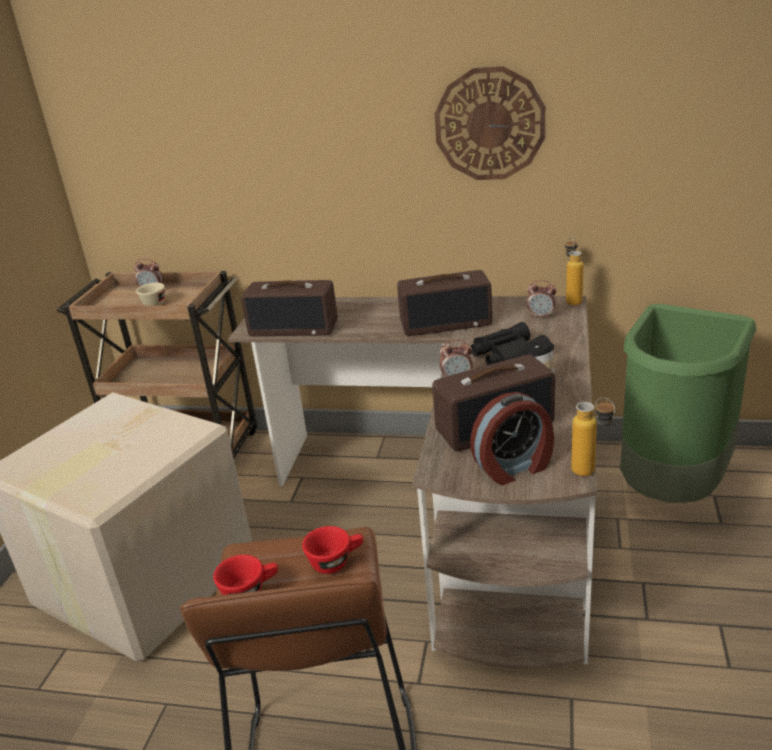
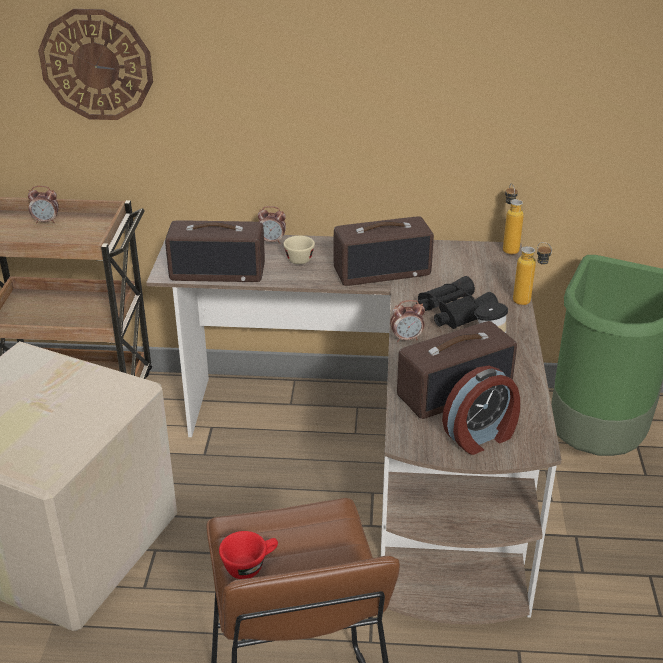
camera: 10 degrees left, 5 degrees up
beige cup [136,283,165,305] -> beige cup moved to [283,235,315,264]
red cup [302,526,363,574] -> none
wall clock [435,66,546,180] -> wall clock moved to [38,9,153,120]
alarm clock [527,280,556,319] -> alarm clock moved to [258,206,286,244]
bottle [571,397,615,476] -> bottle moved to [513,242,552,305]

